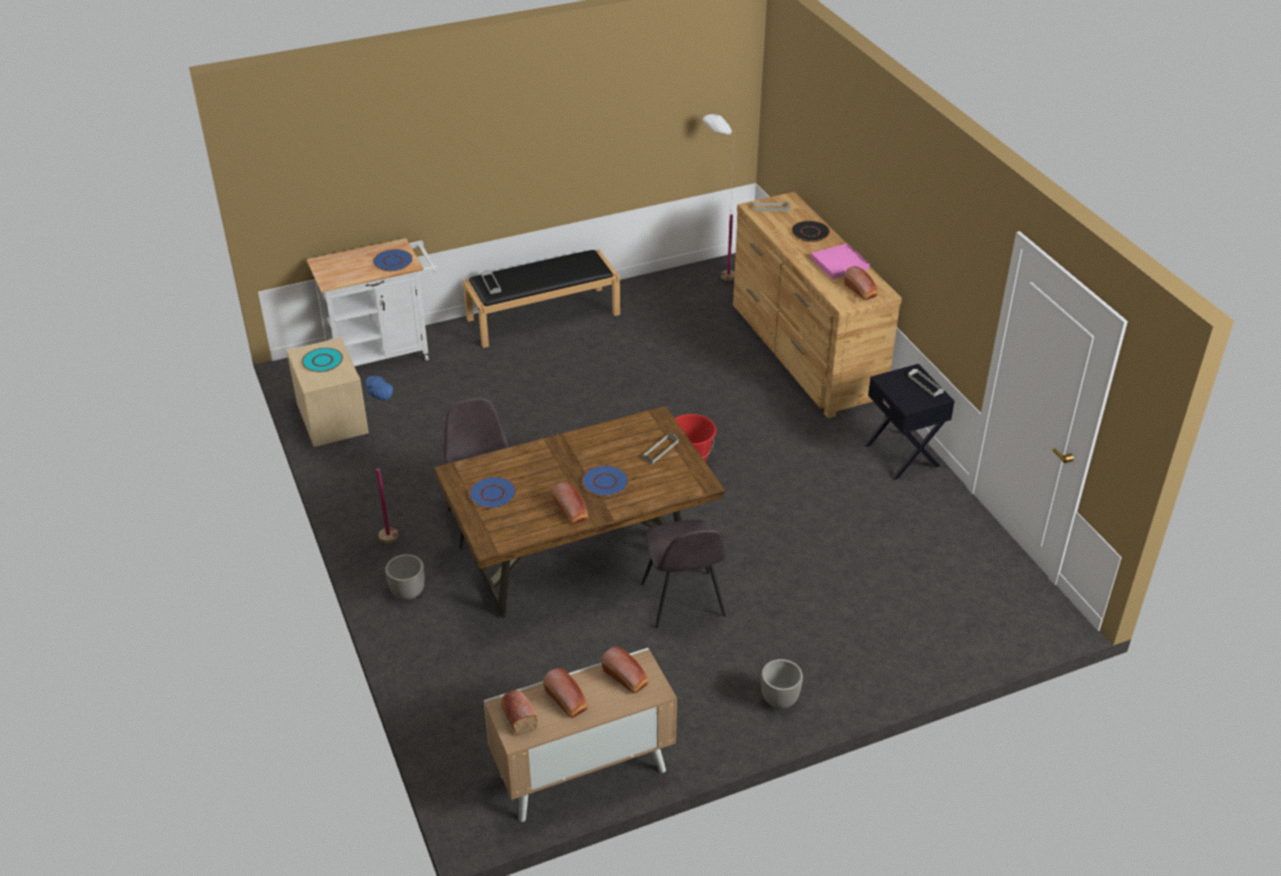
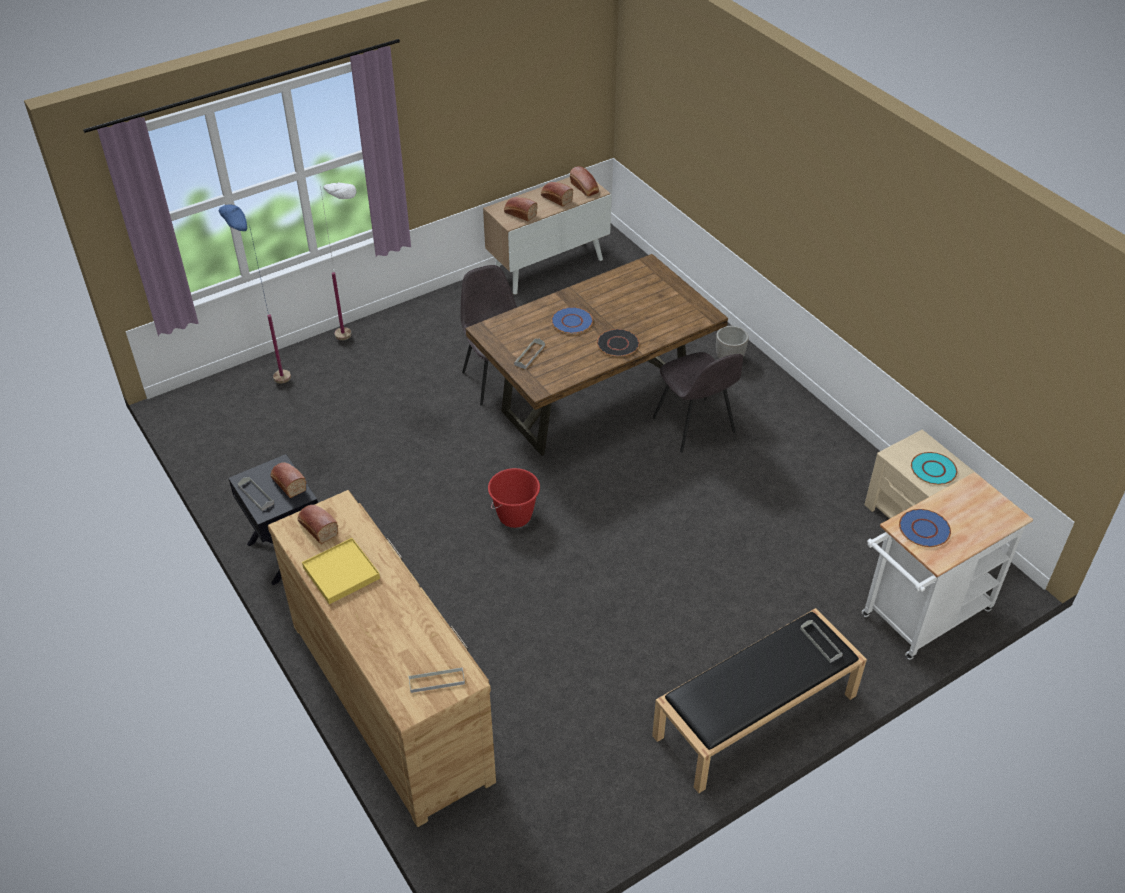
camera: 170 degrees right, 5 degrees up
blue floor lamp [364,376,398,543] -> blue floor lamp moved to [219,205,291,384]
blue plate [469,477,516,509] -> none
bread [552,482,589,525] -> bread moved to [270,462,306,498]
white floor lamp [702,114,735,281] -> white floor lamp moved to [320,183,356,340]
planter [761,659,803,709] -> none
black plate [791,221,830,242] -> black plate moved to [597,329,639,357]
pink tray [811,244,869,279] -> yellow tray [302,538,380,604]

